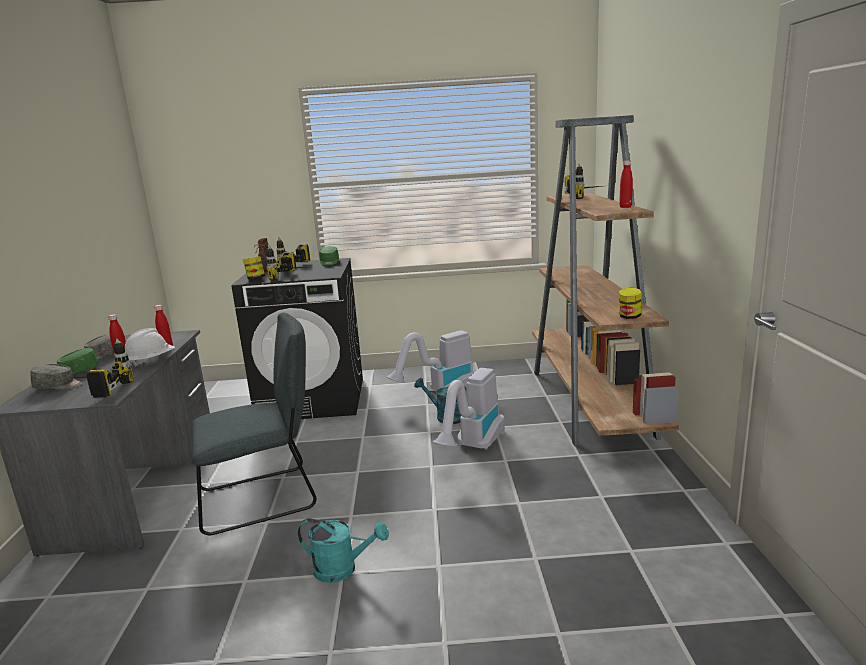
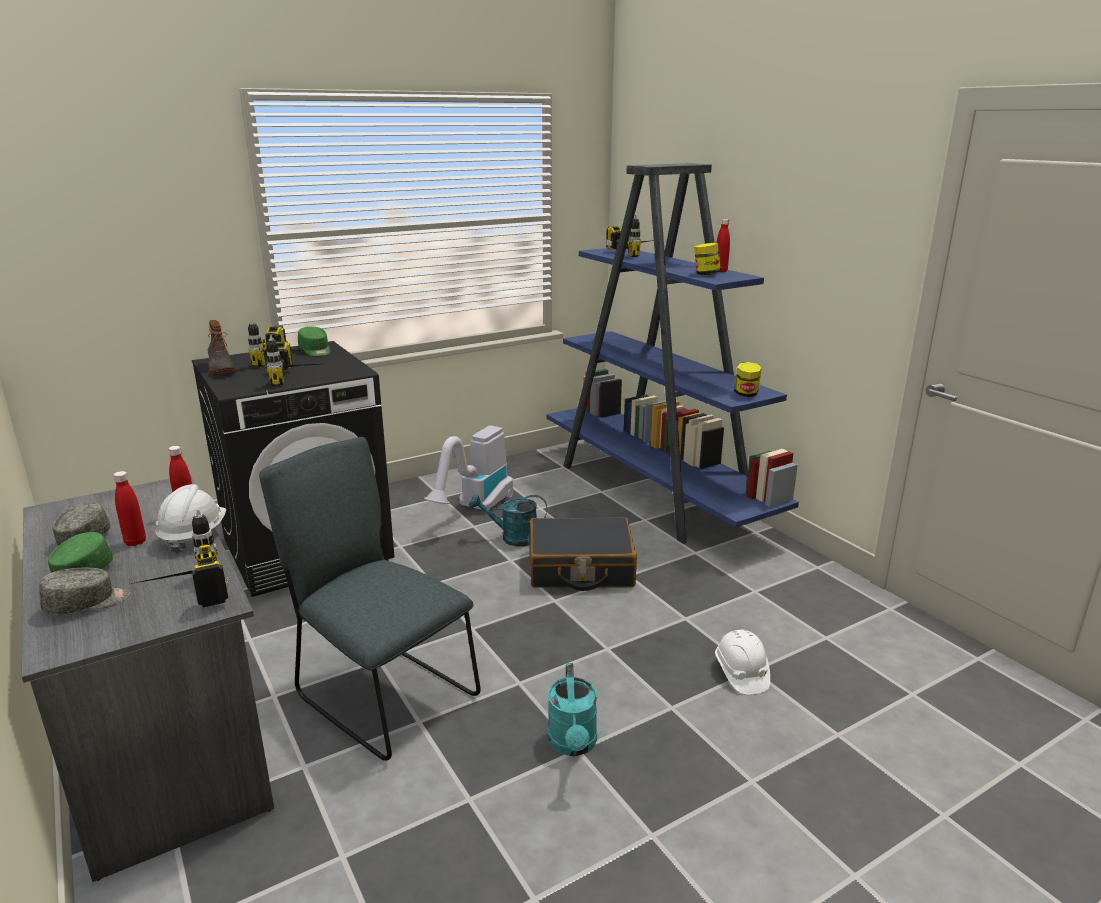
camera: 30 degrees left, 5 degrees up
grey chair [192,313,316,535] -> grey chair turned 90 degrees counterclockwise [259,437,481,761]
jar [243,256,265,280] -> jar moved to [694,243,721,275]
turquoise watering can [297,518,389,583] -> turquoise watering can turned 105 degrees clockwise [548,663,597,756]
vacuum cleaner [433,368,505,450] -> black suitcase [529,517,637,591]
brown bookcase [532,115,679,446] -> blue bookcase [547,163,799,544]
none -> white hard hat [715,630,770,695]

